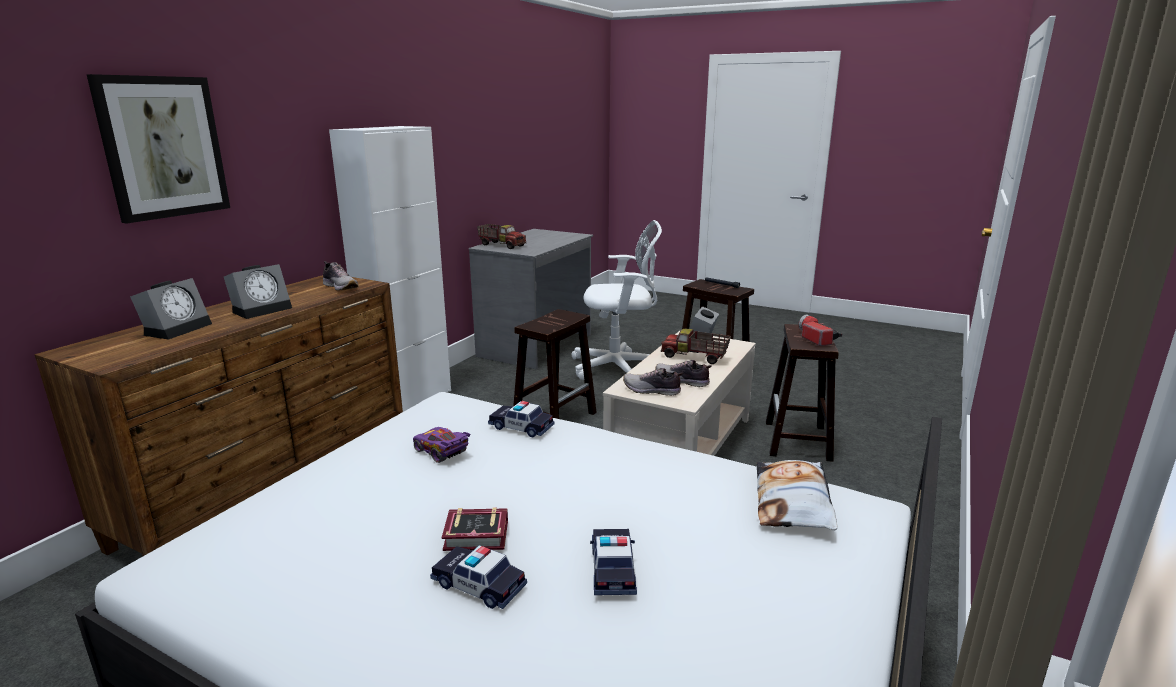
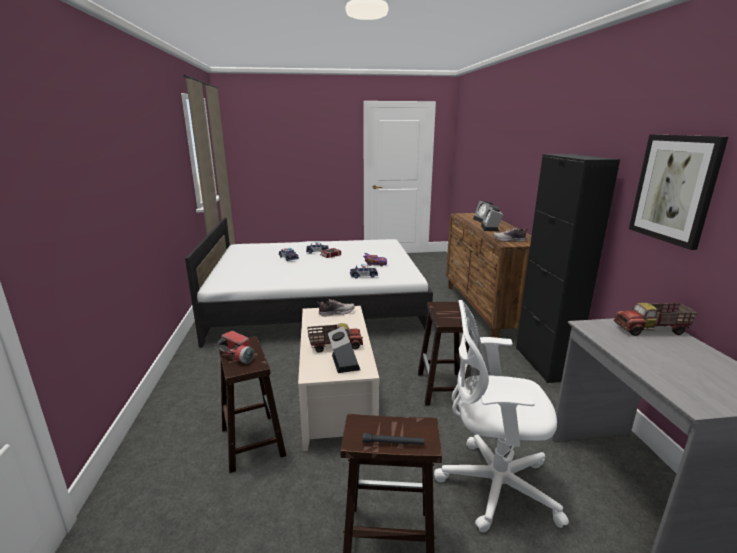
camera: 145 degrees right, 0 degrees up
picture [86,74,230,224] -> picture moved to [629,134,728,250]
white cabinet [329,126,451,412] -> black cabinet [516,154,620,383]
white office chair [572,220,662,380] -> white office chair turned 45 degrees clockwise [434,300,569,532]
shoe [655,360,712,387] -> none
pillow [757,460,838,530] -> none

